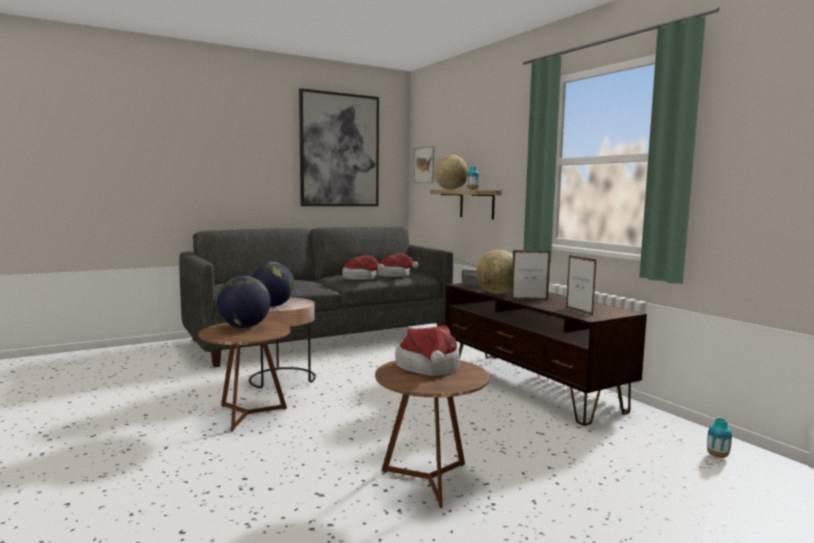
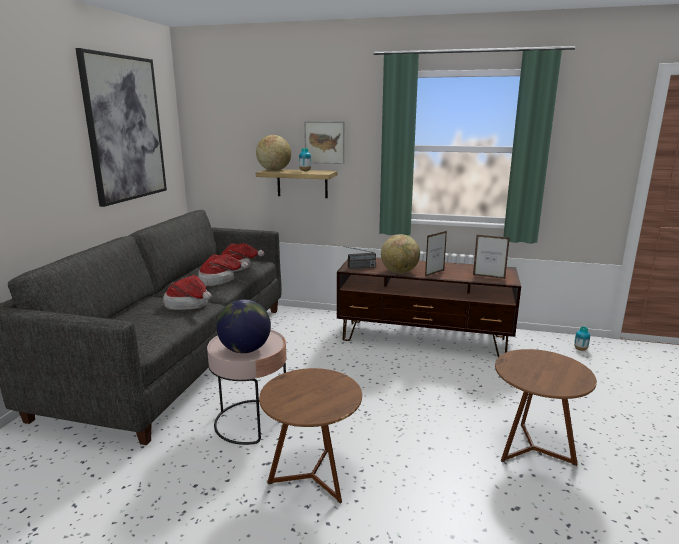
camera: 45 degrees left, 10 degrees up
globe [217,276,271,328] -> none
hat [395,325,460,376] -> hat moved to [163,275,212,310]
picture [414,146,435,183] -> picture moved to [304,121,345,164]

